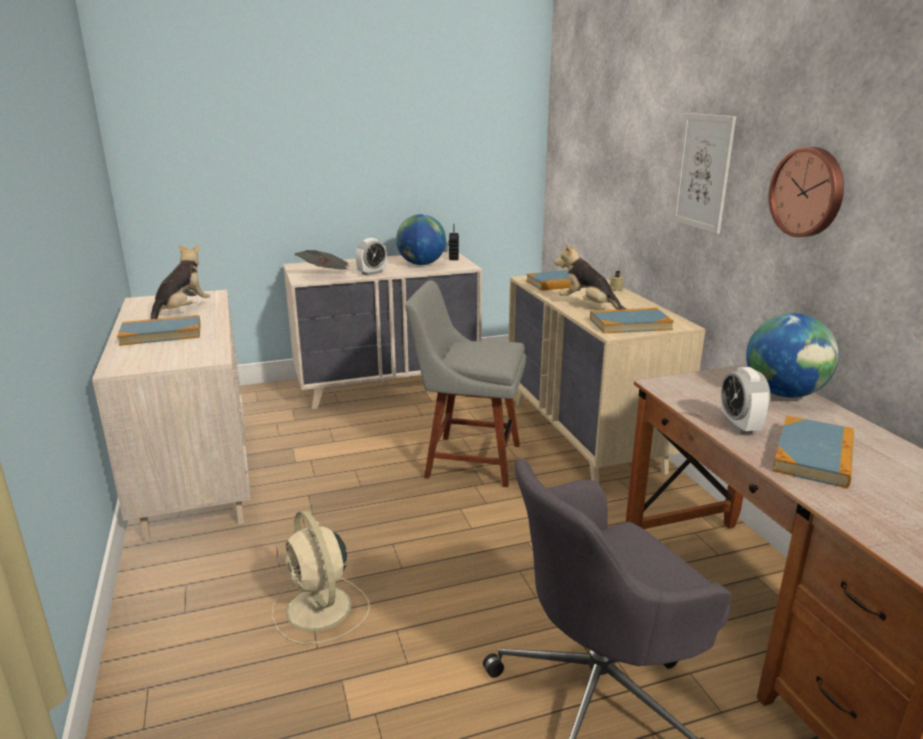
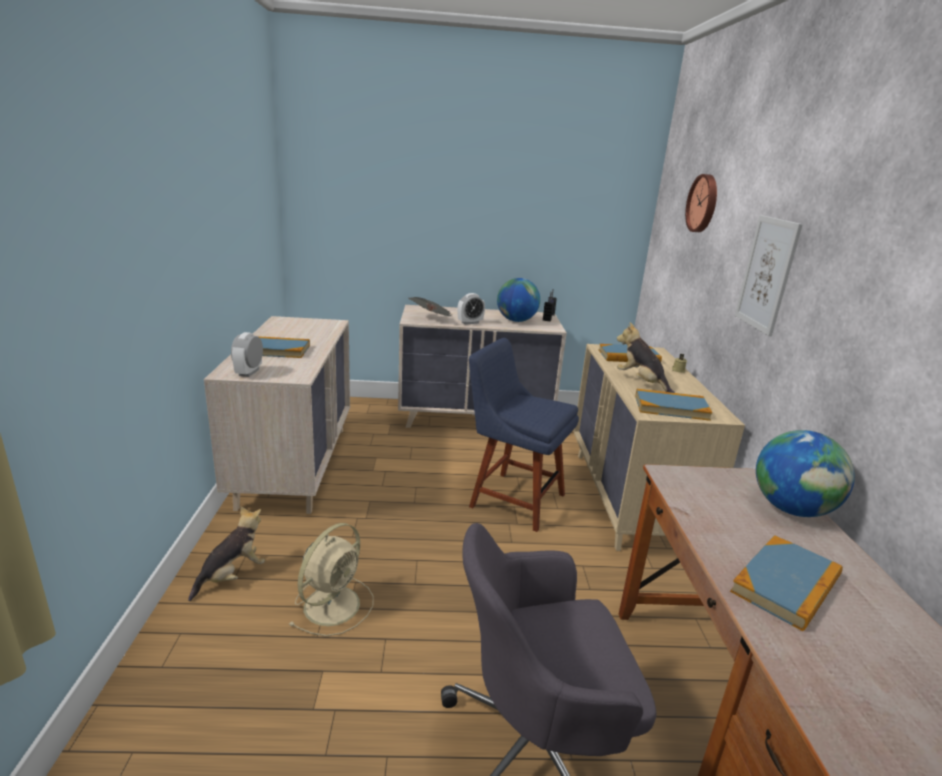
camera: 15 degrees right, 0 degrees up
plush toy [151,244,210,319] -> plush toy moved to [188,506,265,601]
beige fan [272,510,370,644] -> beige fan turned 135 degrees counterclockwise [288,523,374,636]
grey chair [405,280,526,487] -> blue chair [469,338,579,532]
alarm clock [721,367,771,434] -> alarm clock moved to [231,332,263,377]
wall clock [769,147,844,237] -> wall clock moved to [685,174,717,232]

